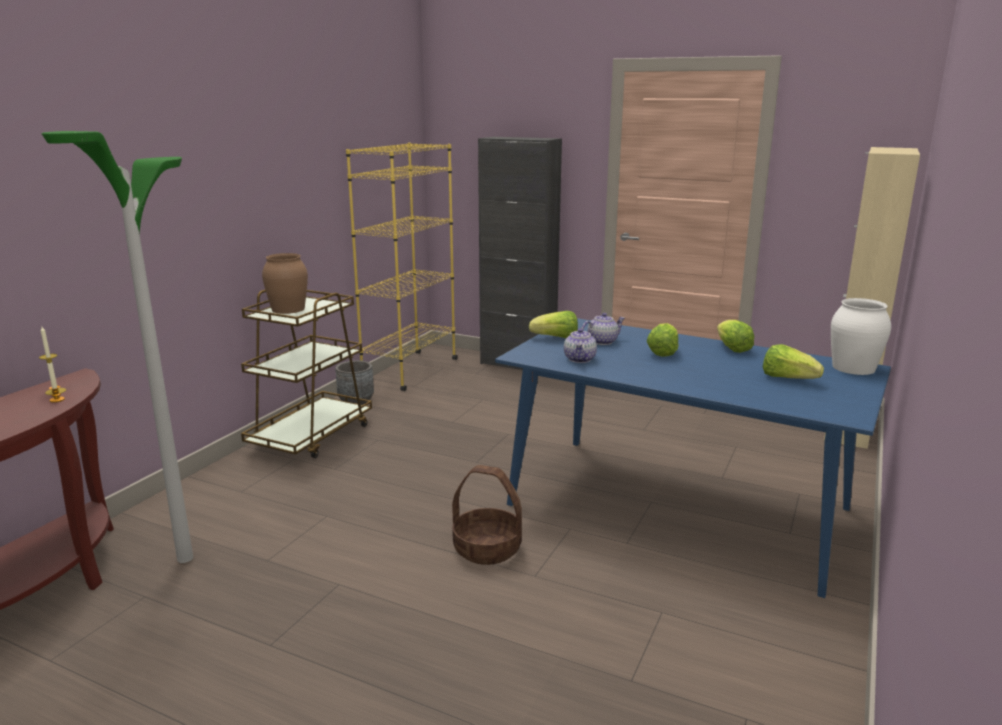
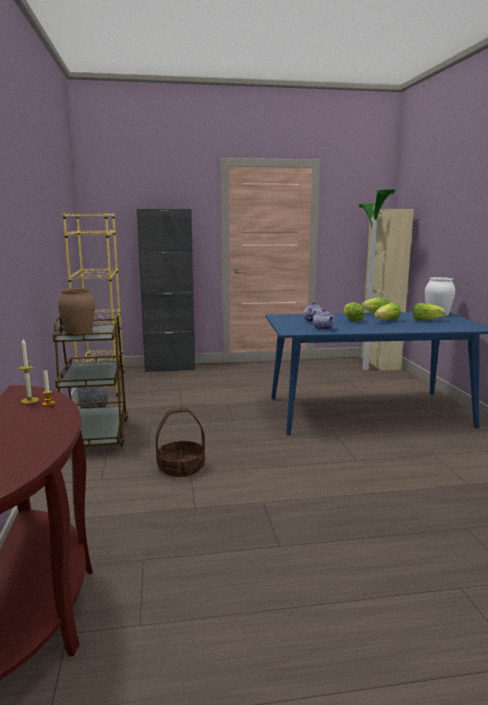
camera: 35 degrees left, 5 degrees down
floor lamp [41,131,193,563] -> floor lamp moved to [359,189,395,370]
basket [452,465,522,565] -> basket moved to [155,407,205,477]
lettuce [529,311,578,338] -> lettuce moved to [374,302,401,320]

